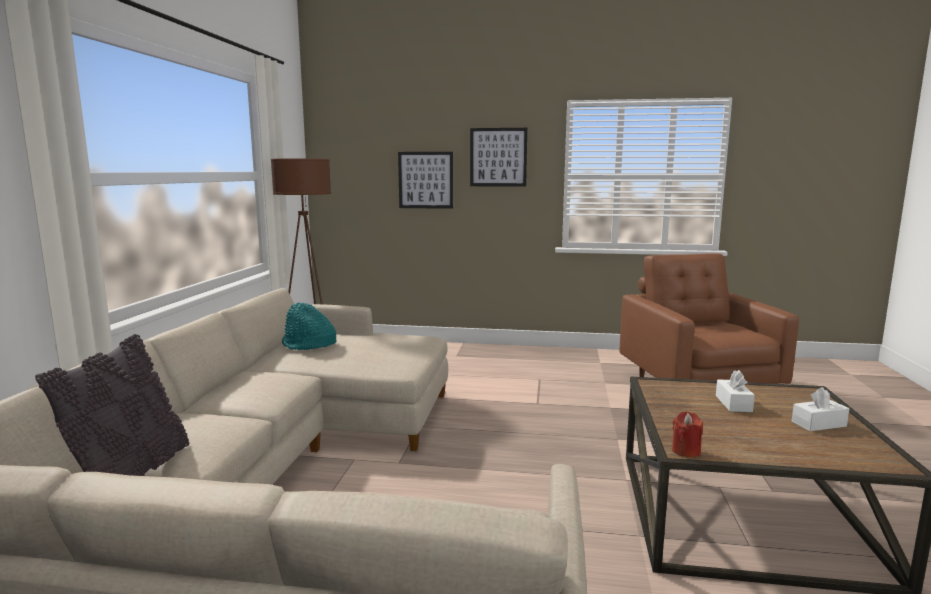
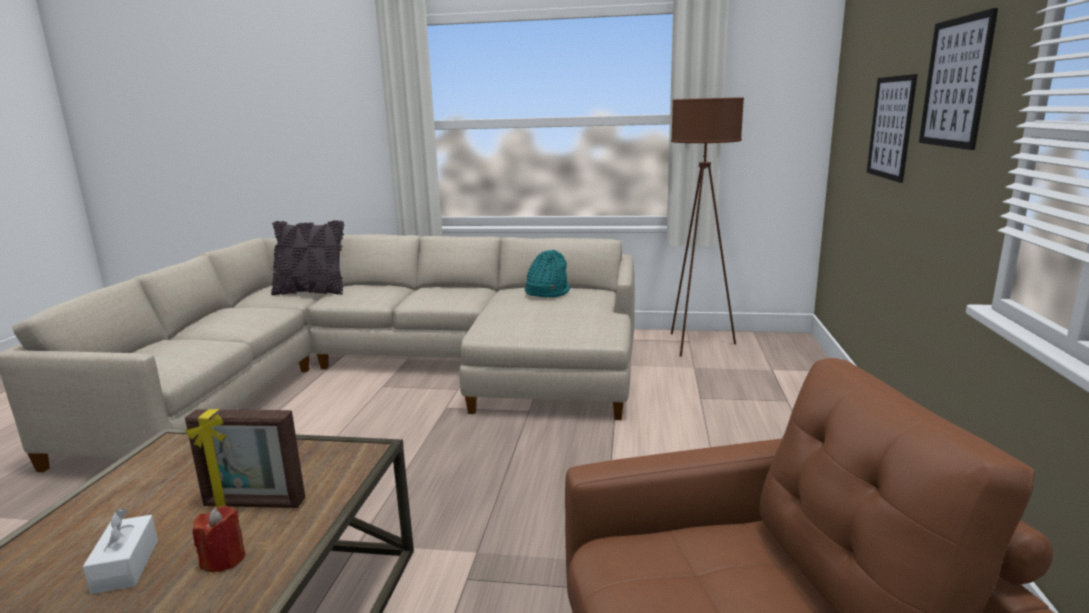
camera: 90 degrees right, 5 degrees up
red candle [672,411,703,457] -> red candle moved to [193,506,245,572]
white tissue box [716,370,755,412] -> picture frame [185,409,305,508]

